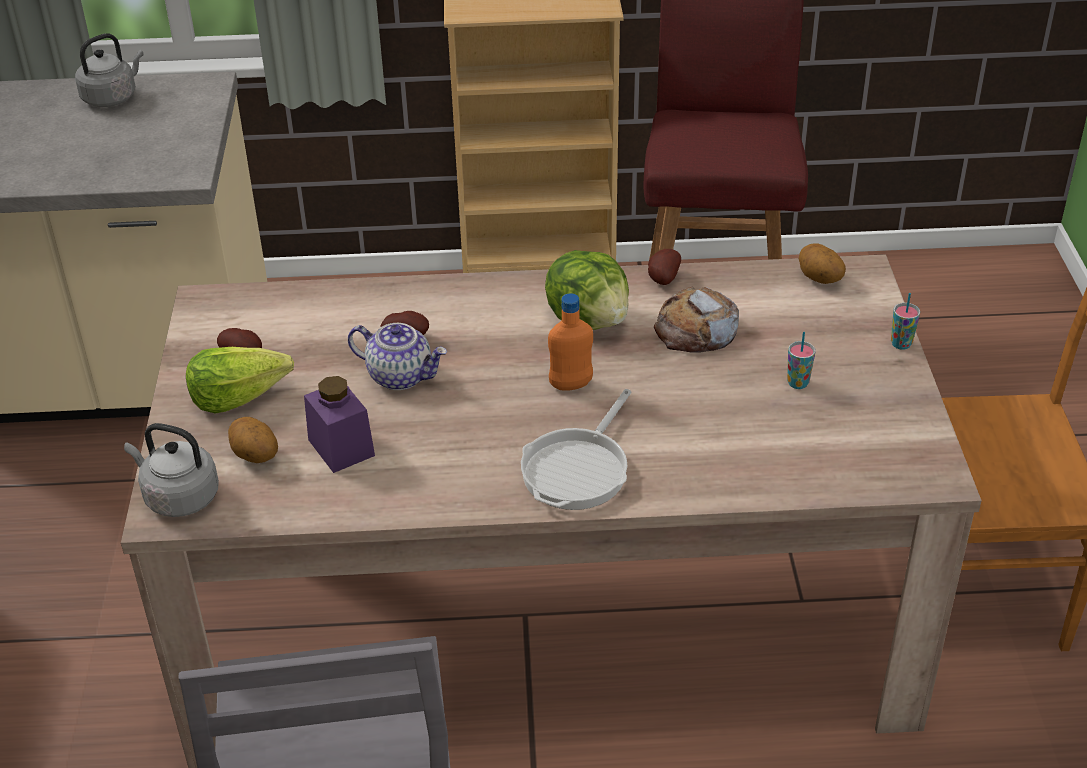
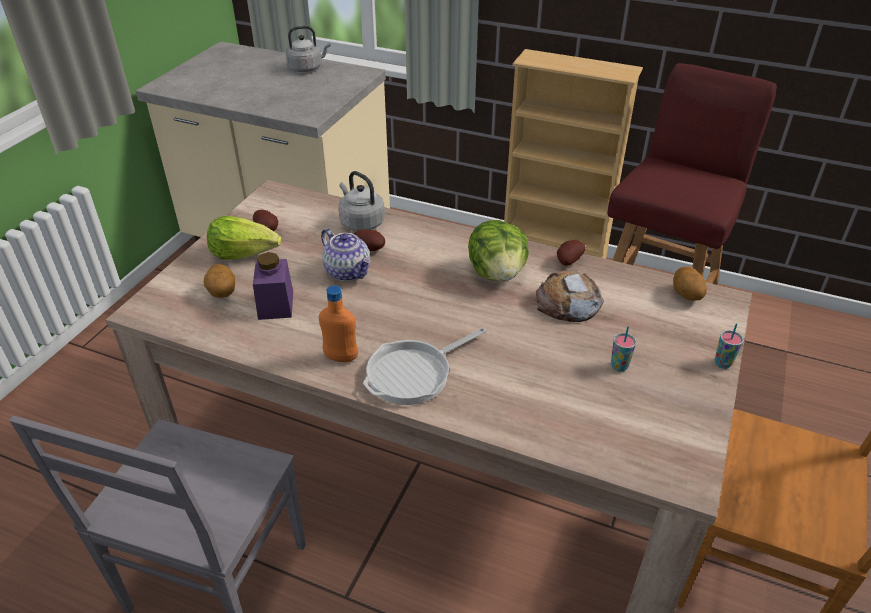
camera: 25 degrees right, 0 degrees up
grey kettle [124,423,219,517] -> grey kettle moved to [338,171,385,231]
orange bottle [548,293,593,391] -> orange bottle moved to [319,285,358,362]

